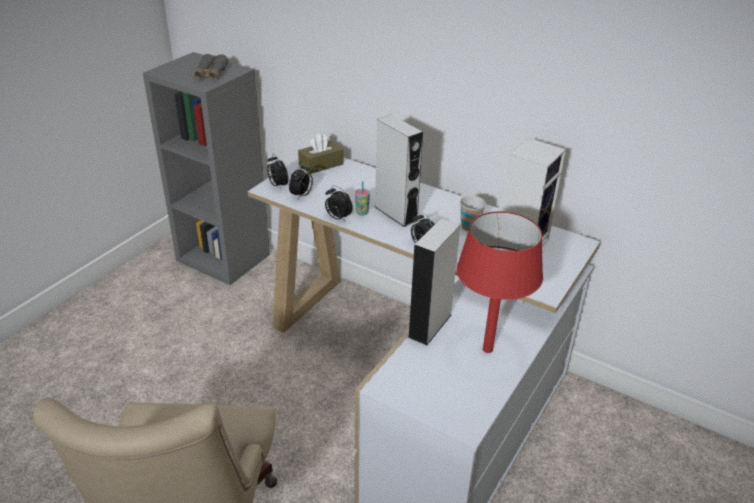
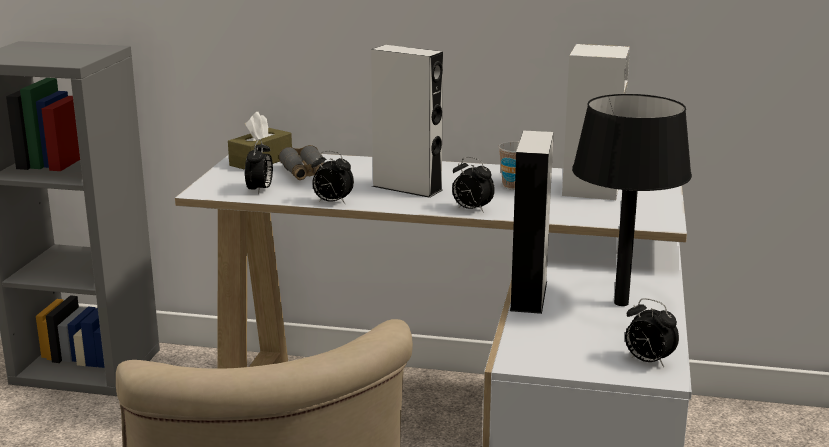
camera: 20 degrees left, 15 degrees down
grey binoculars [194,54,229,80] -> grey binoculars moved to [279,145,325,180]
alarm clock [267,154,288,189] -> alarm clock moved to [625,298,679,367]
cup [355,181,370,216] -> none
red table lamp [456,211,543,353] -> black table lamp [572,94,692,306]

